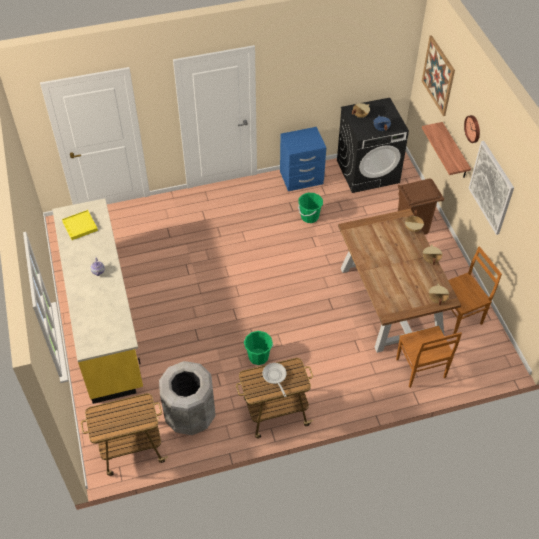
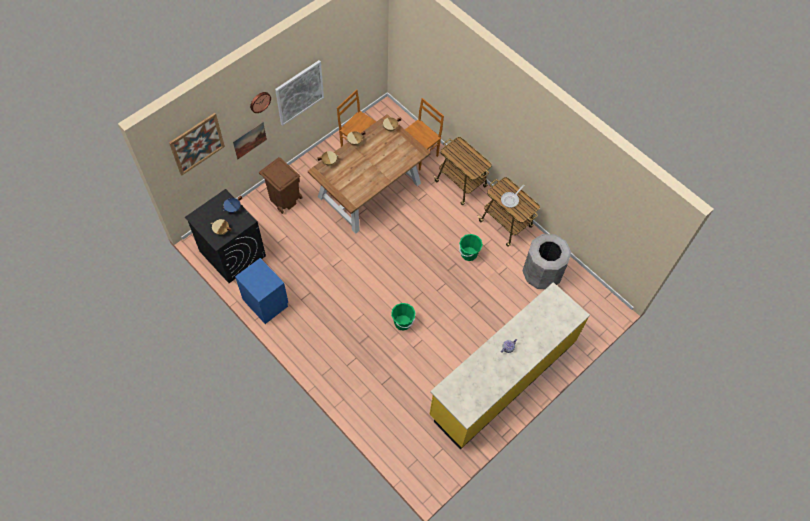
camera: 120 degrees left, 10 degrees up
yellow tray [62,210,98,240] -> none
cart [81,393,168,476] -> cart moved to [434,137,492,205]
green bucket [298,193,323,223] -> green bucket moved to [391,303,416,331]
shelf [422,122,471,178] -> picture [233,121,267,159]

